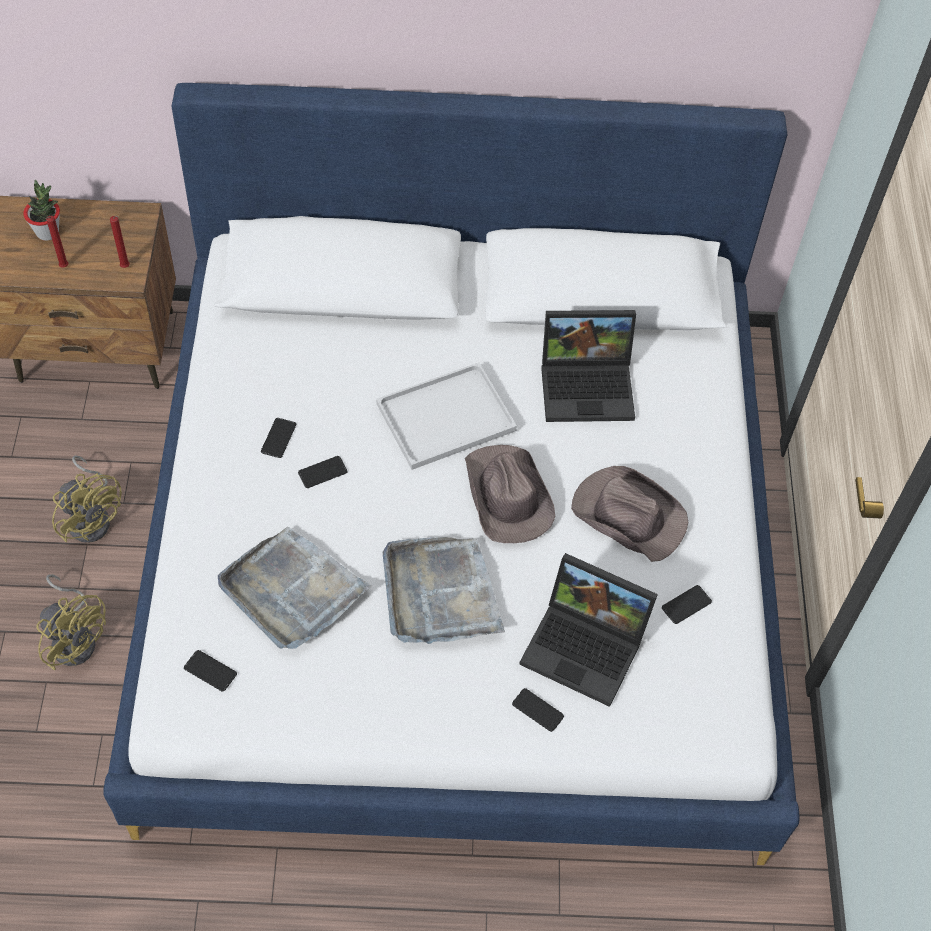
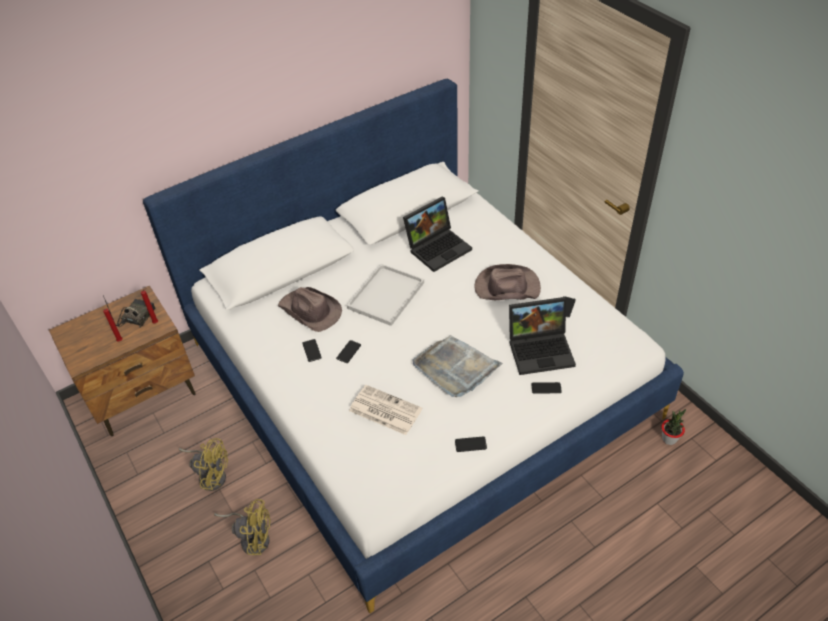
camera: 30 degrees left, 10 degrees down
potted plant [23,180,60,241] -> potted plant moved to [662,409,686,445]
phone [184,650,237,692] -> phone moved to [455,436,487,452]
grey tray [218,527,371,649] -> newspaper [349,385,422,435]
brown hat [465,445,555,543] -> brown hat moved to [278,287,342,332]
none -> radio [103,296,156,328]

